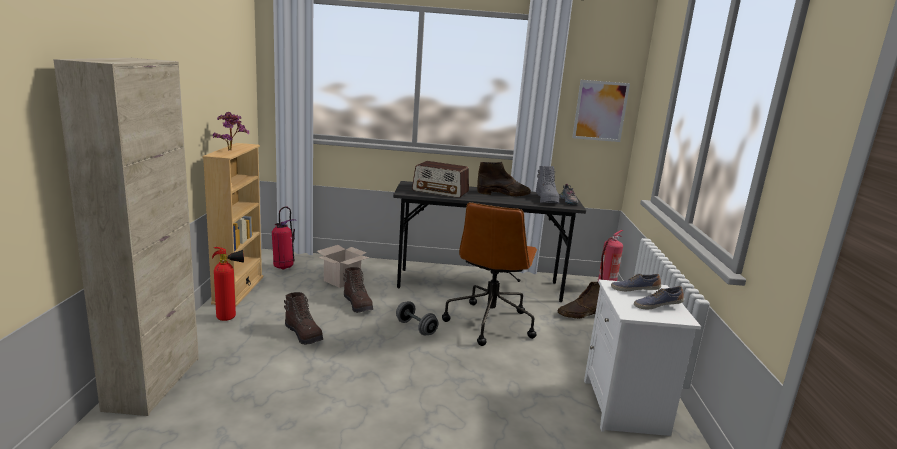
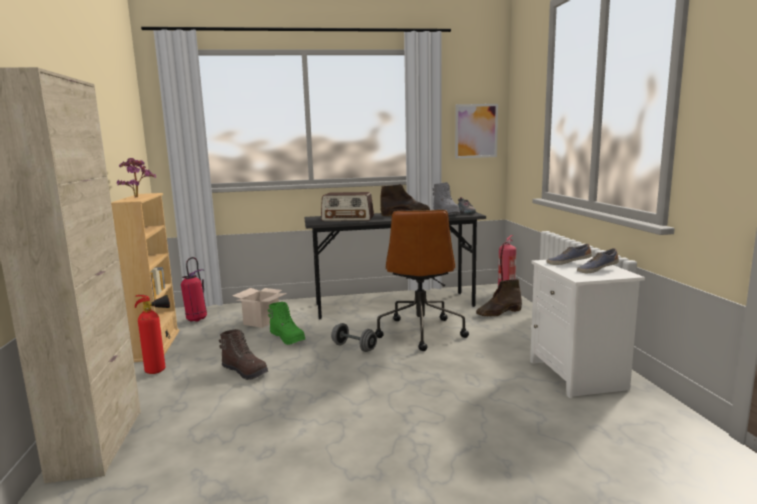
camera: 10 degrees left, 5 degrees down
brown boot [343,267,373,313] -> green boot [268,302,306,345]

